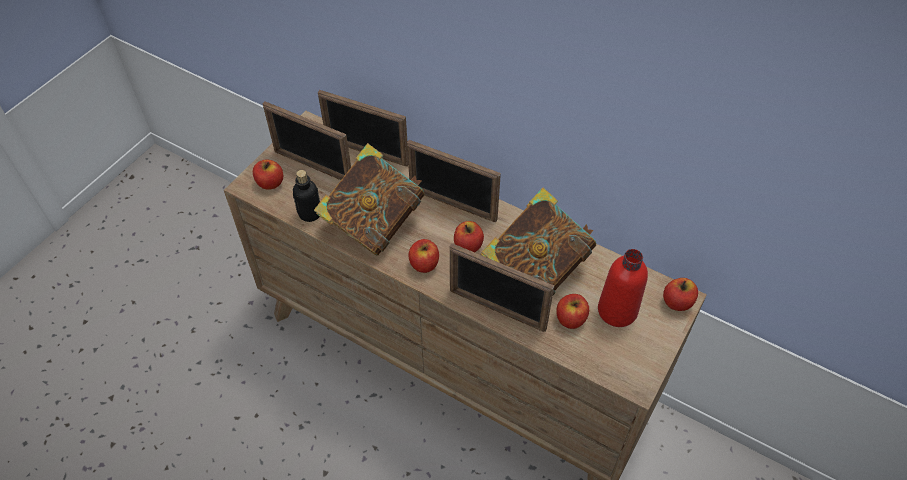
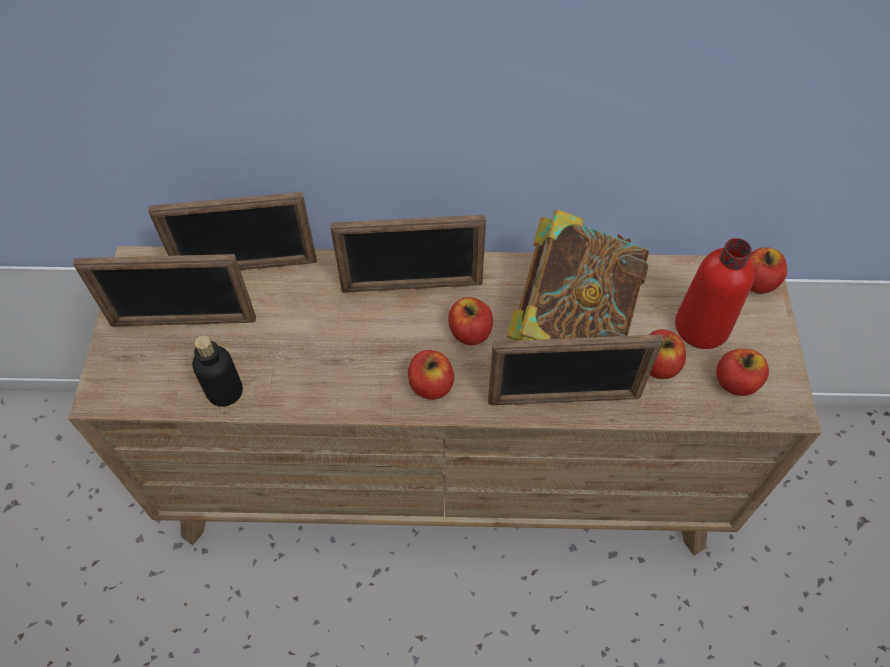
camera: 30 degrees left, 5 degrees up
apple [253,160,283,190] -> apple moved to [716,349,769,396]
book [314,143,425,256] -> none

